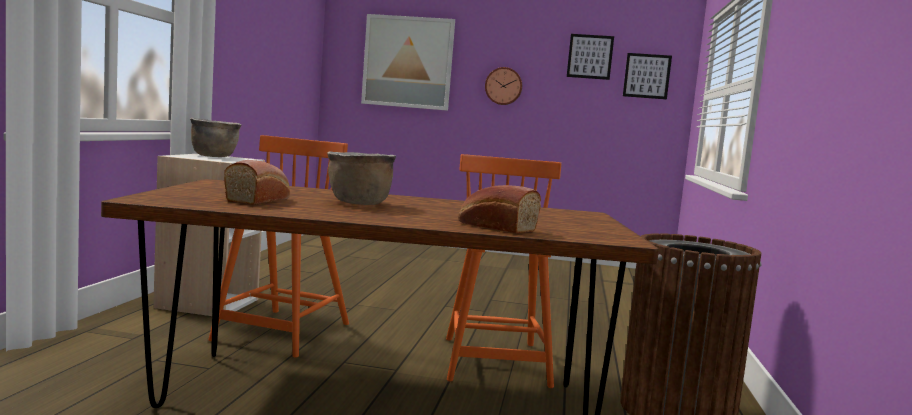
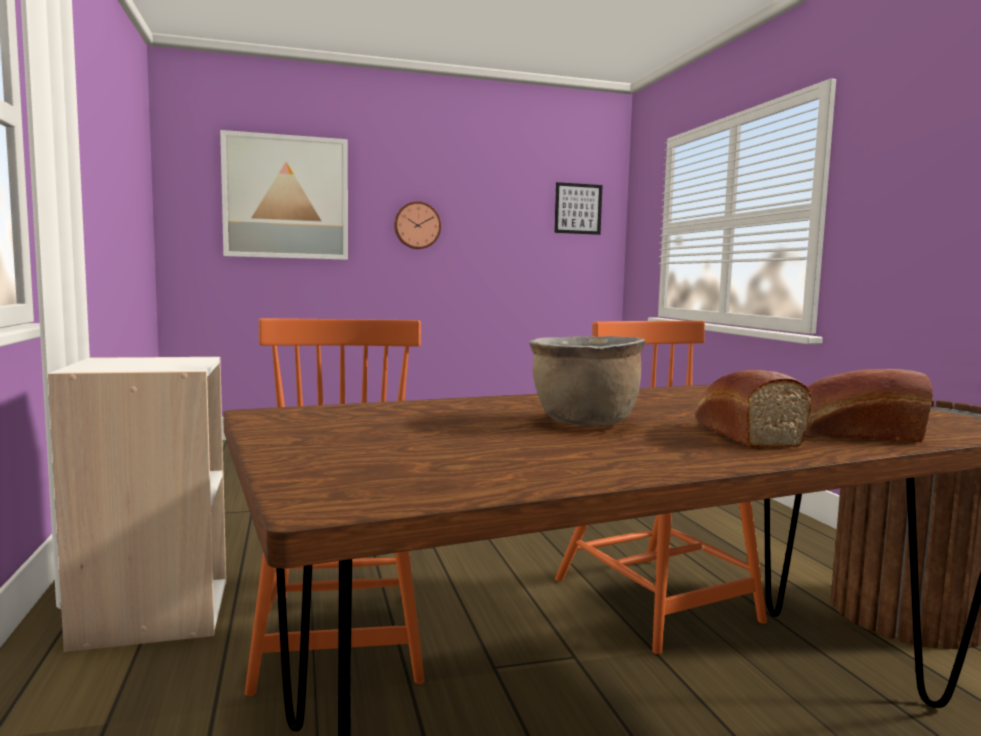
camera: 25 degrees left, 0 degrees up
brown cooking pot [190,118,242,157] -> none
bread [224,160,290,205] -> bread moved to [695,370,812,448]
picture [567,34,614,80] -> none

